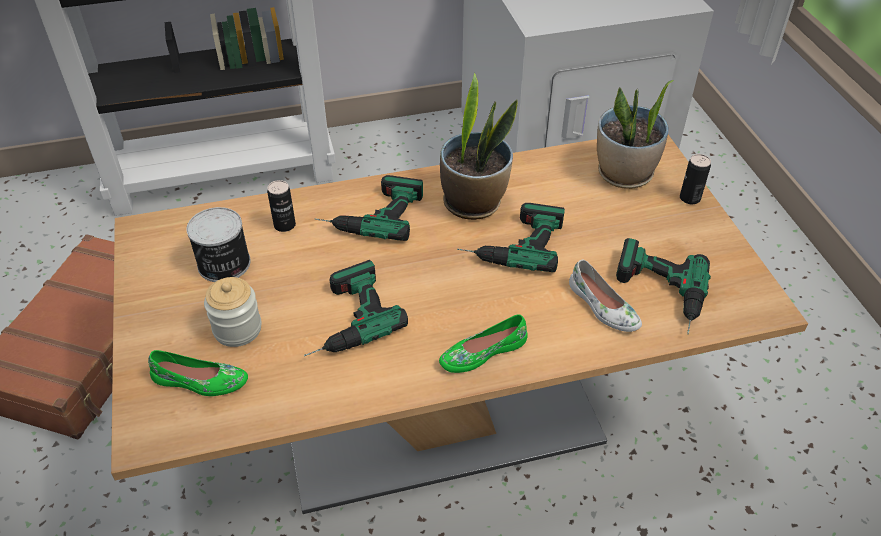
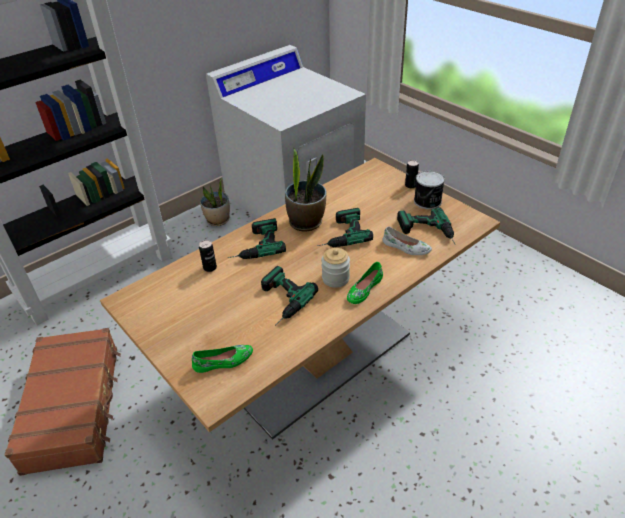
camera: 25 degrees left, 5 degrees down
can [186,207,251,282] -> can moved to [414,171,445,209]
jar [204,277,262,347] -> jar moved to [321,248,350,288]
potted plant [597,80,674,189] -> potted plant moved to [200,178,230,226]

